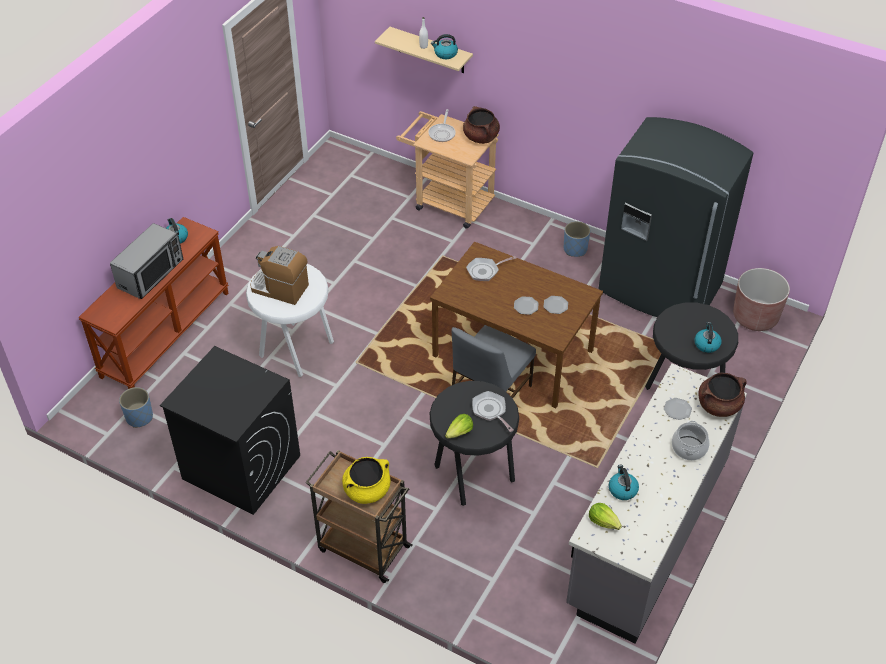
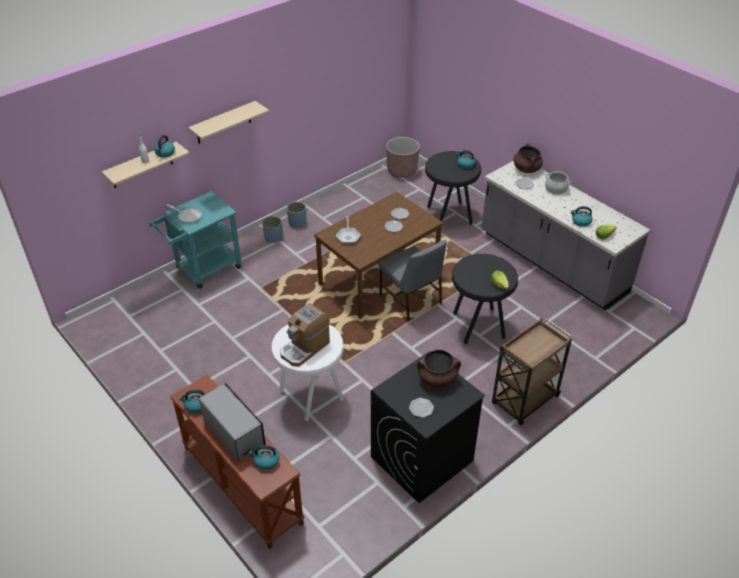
camera: 70 degrees left, 5 degrees down
blue planter [119,387,153,428] -> blue planter moved to [262,216,283,243]
yellow cooking pot [342,457,390,504] -> none
beige cart [396,111,499,229] -> turquoise cart [149,191,242,289]
brown cooking pot [463,106,500,144] -> brown cooking pot moved to [417,350,461,388]
frying pan [472,391,513,432] -> none
grey fridge [599,117,753,317] -> none
none -> beige shelf [188,101,269,144]
none -> kettle [249,445,279,470]
none -> plate [409,398,434,418]

